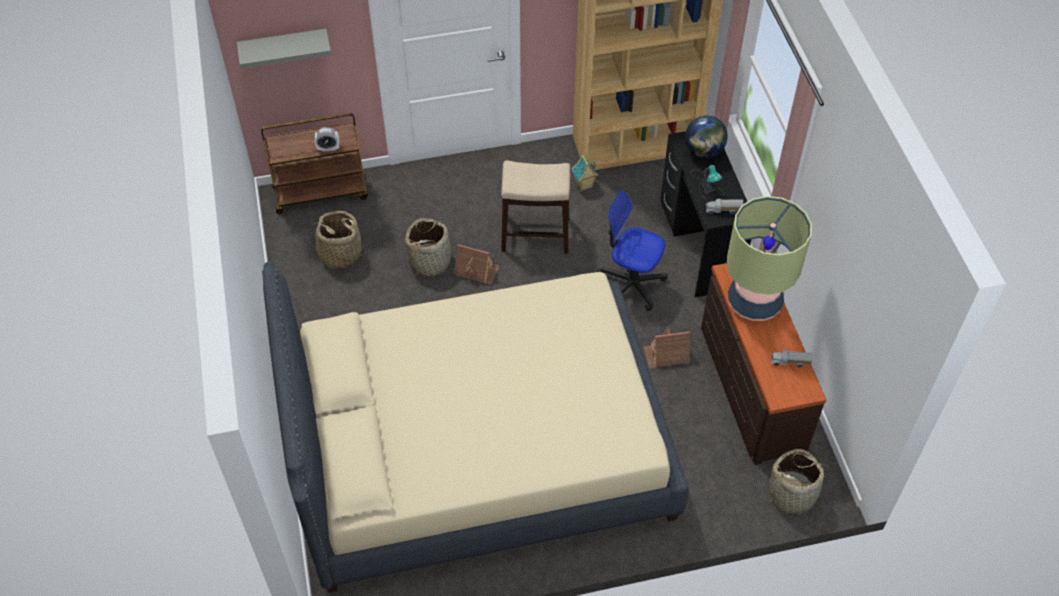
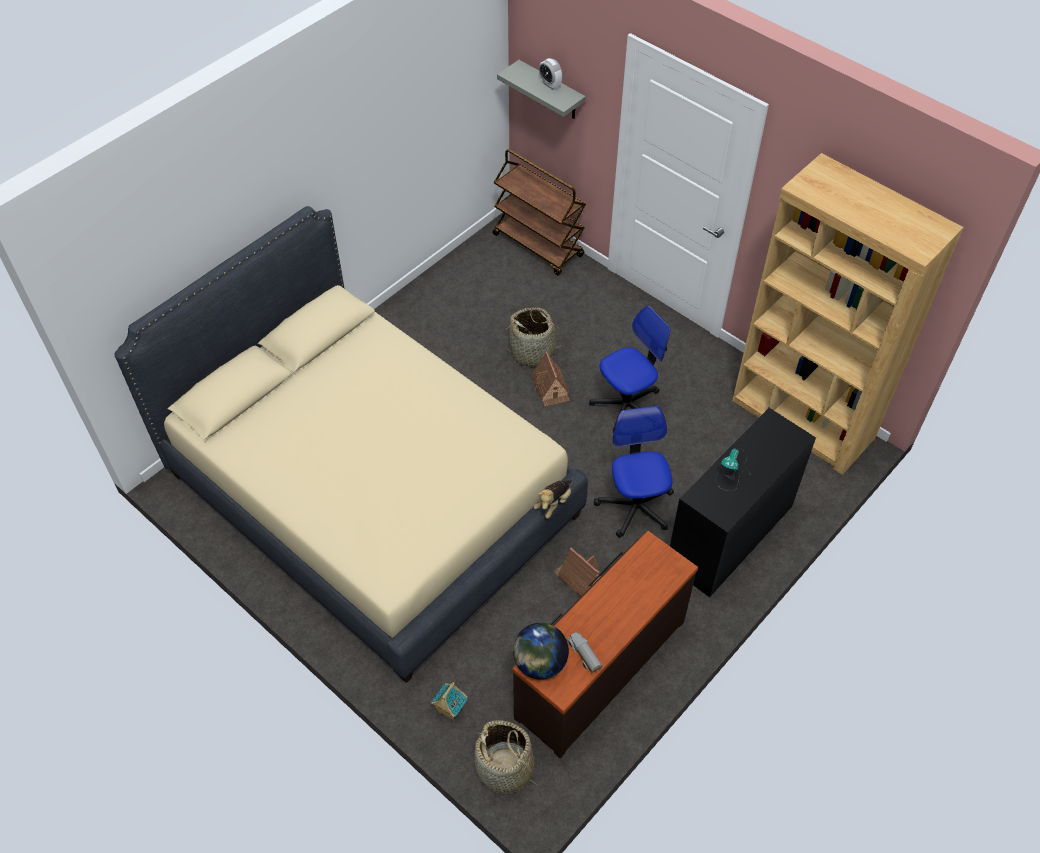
camera: 55 degrees right, 0 degrees up
basket [307,211,366,269] -> none
alarm clock [315,127,339,152] -> alarm clock moved to [539,58,562,90]
stool [501,160,570,254] -> office chair [589,306,670,432]
toy house [571,154,598,191] -> toy house moved to [431,682,468,721]
globe [685,116,728,158] -> globe moved to [513,623,569,680]
toy truck [706,198,743,214] -> none
table lamp [726,196,812,321] -> none
none -> plush toy [534,479,572,519]

